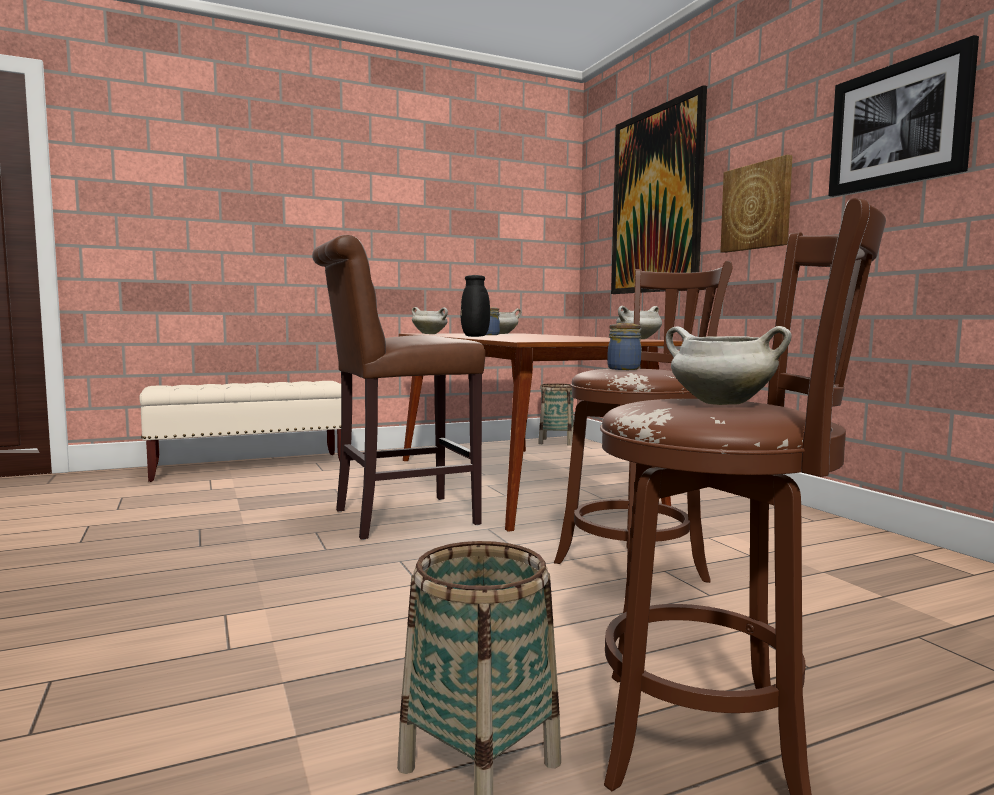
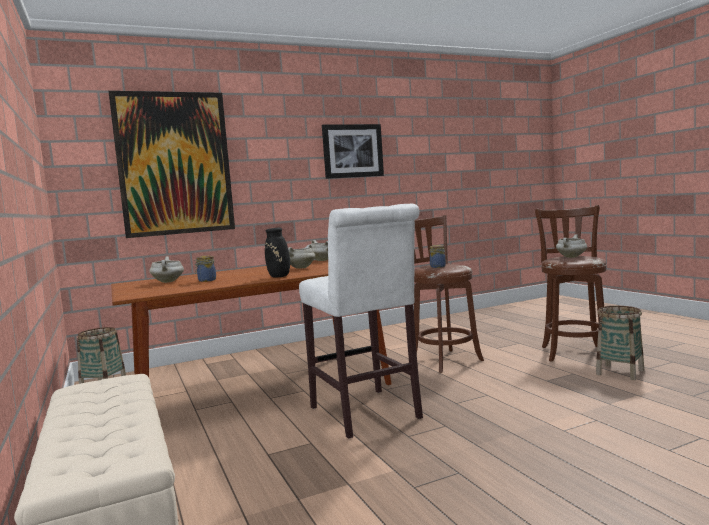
camera: 90 degrees left, 0 degrees up
brown stool [312,235,485,540] -> white stool [299,204,423,439]
white cooking pot [412,307,448,334] -> white cooking pot moved to [288,244,315,269]
picture [720,155,793,253] -> none

